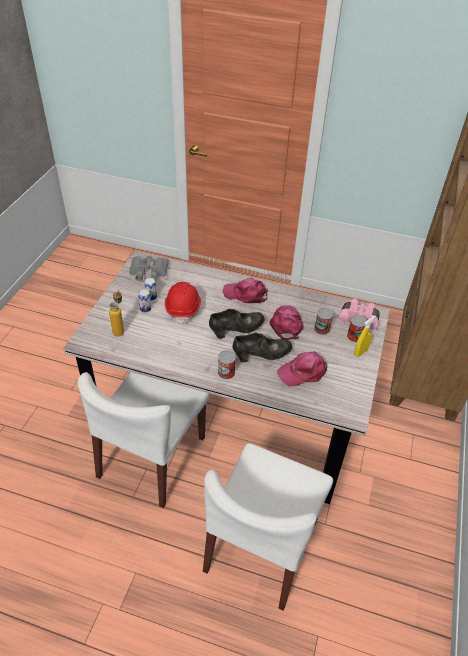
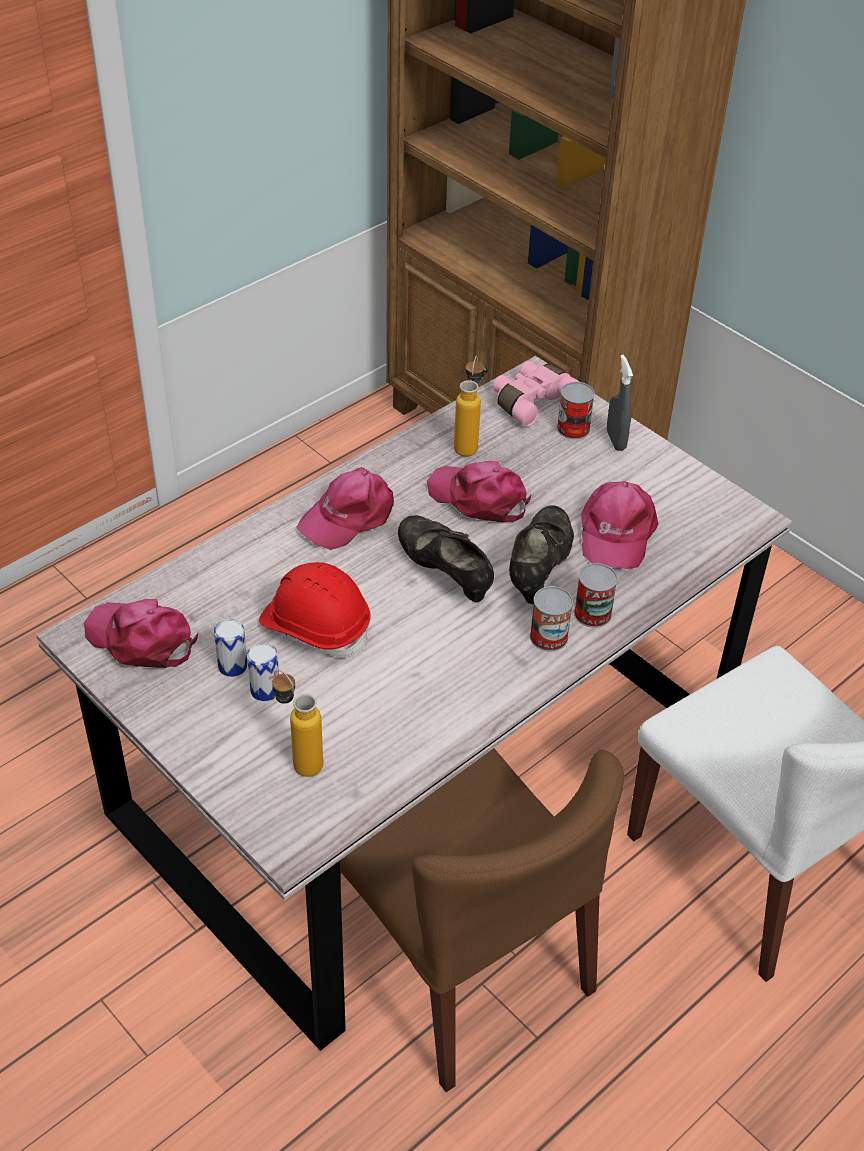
camera: 60 degrees left, 0 degrees up
white chair [78,372,209,508] -> brown chair [340,748,624,1092]
grey binoculars [129,256,169,281] -> pink cap [84,599,198,668]
black shoe [209,309,265,339] -> black shoe turned 45 degrees counterclockwise [398,515,494,602]
can [314,308,333,335] -> can moved to [574,563,618,628]
yellow spray bottle [354,315,376,357] -> grey spray bottle [607,355,633,451]
none -> bottle [454,356,484,457]

